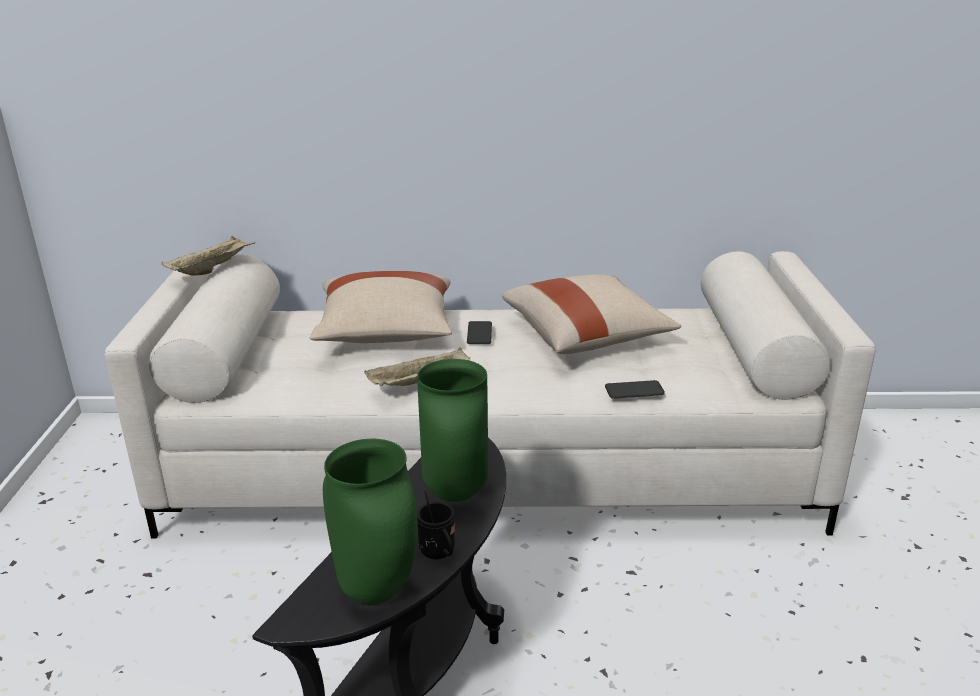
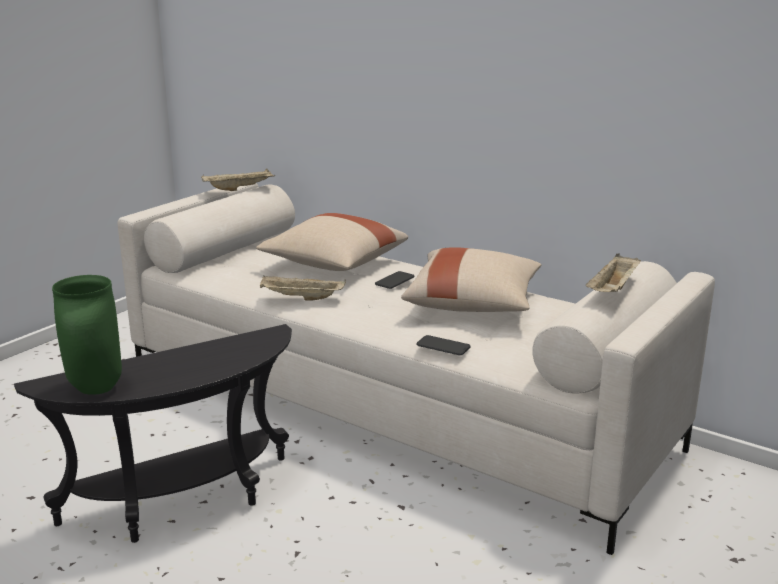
camera: 35 degrees right, 5 degrees down
green vase [417,359,488,502] -> none
black mug [417,491,455,559] -> none
none -> beige tray [586,253,641,292]

